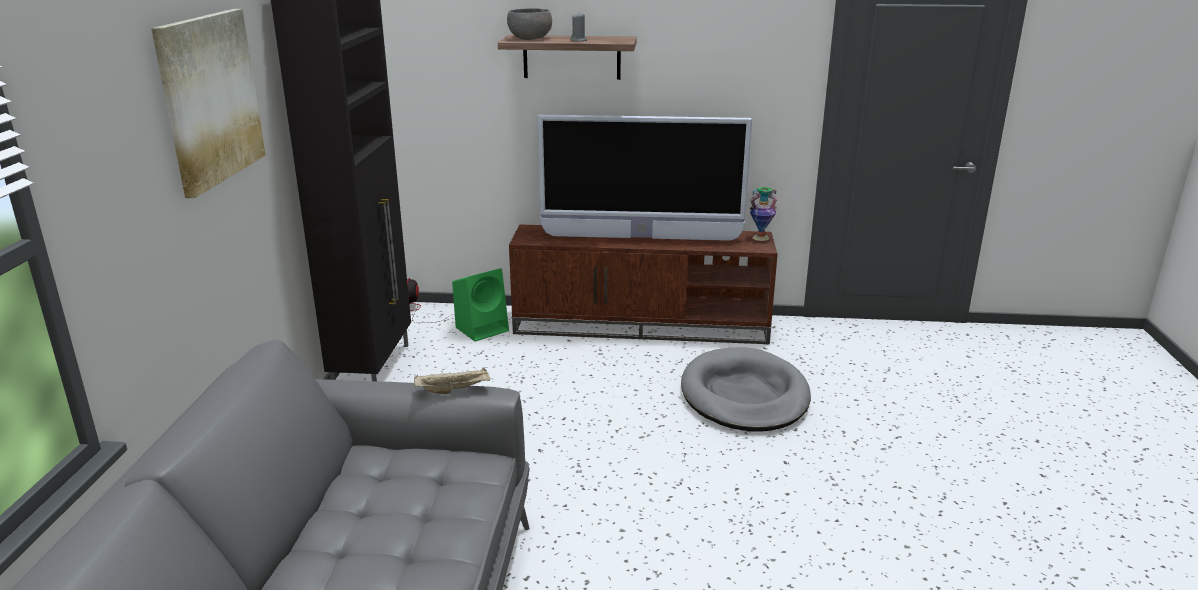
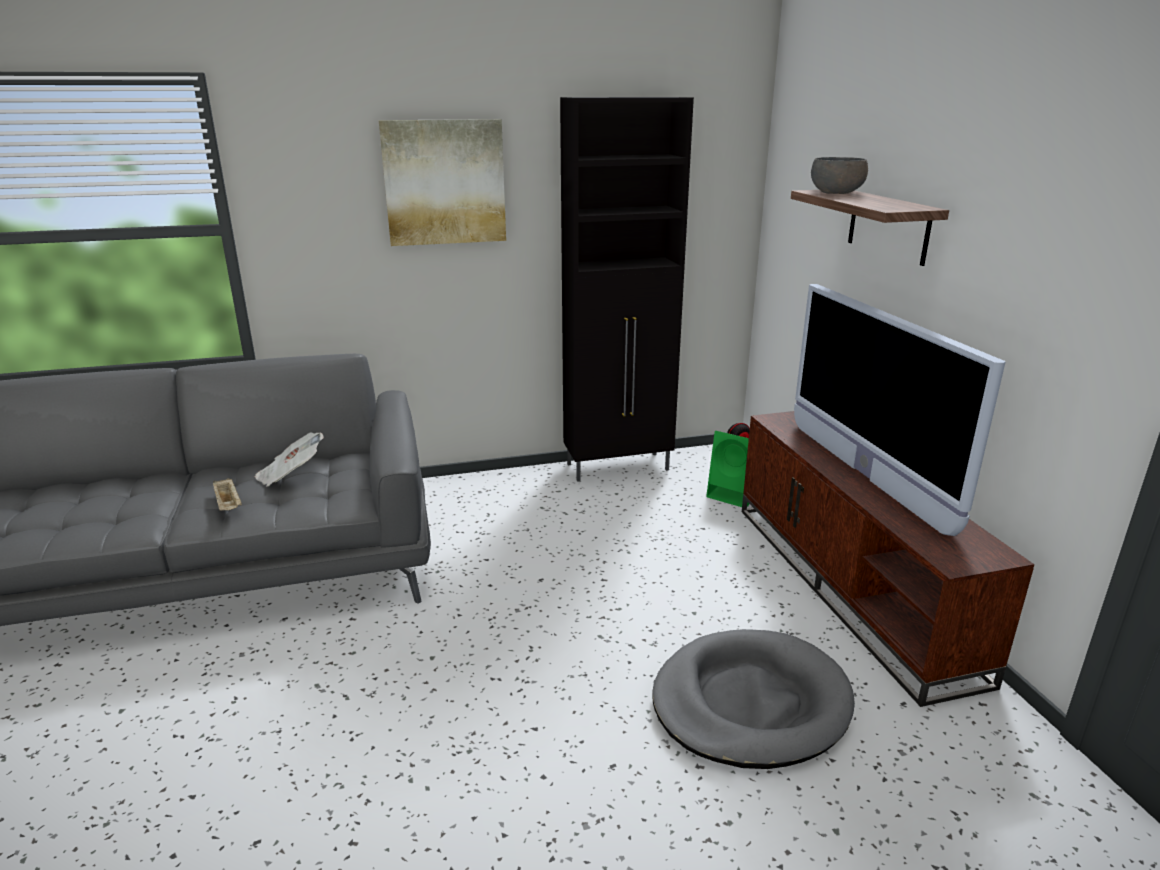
camera: 70 degrees right, 0 degrees up
beige tray [414,367,490,394] -> beige tray moved to [213,478,242,511]
grey candle [571,12,587,42] -> none
vase [749,187,778,241] -> none
none -> newspaper [255,432,324,487]

